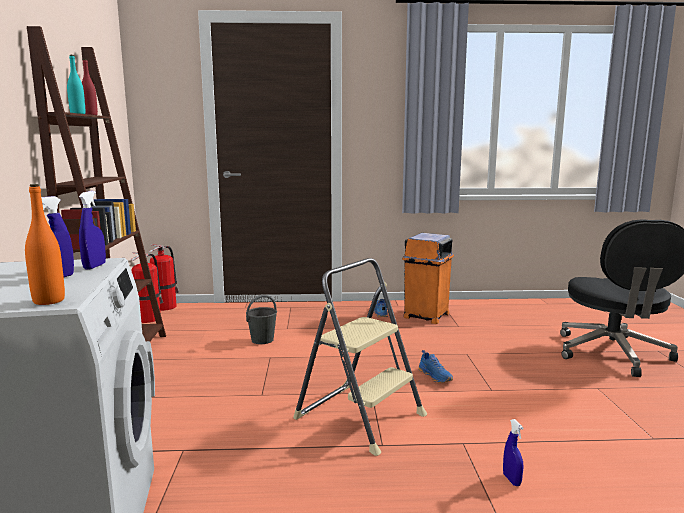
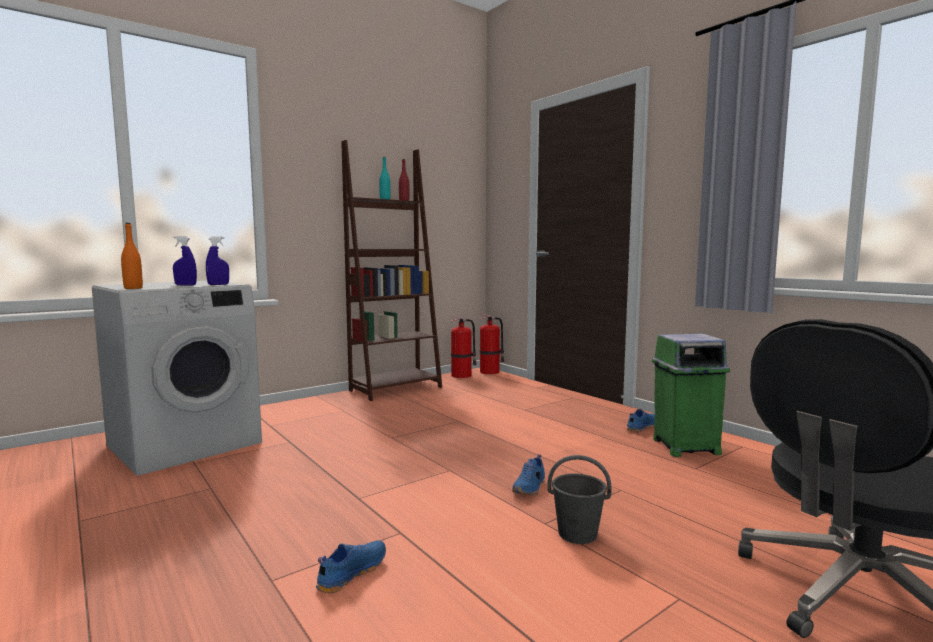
camera: 55 degrees right, 5 degrees down
grey bucket [246,295,277,344] -> grey bucket moved to [547,455,612,544]
beige step ladder [293,258,427,456] -> none
orange trash can [402,233,454,324] -> green trash can [652,333,730,457]
blue spray bottle [503,419,524,486] -> blue shoe [316,540,386,593]

